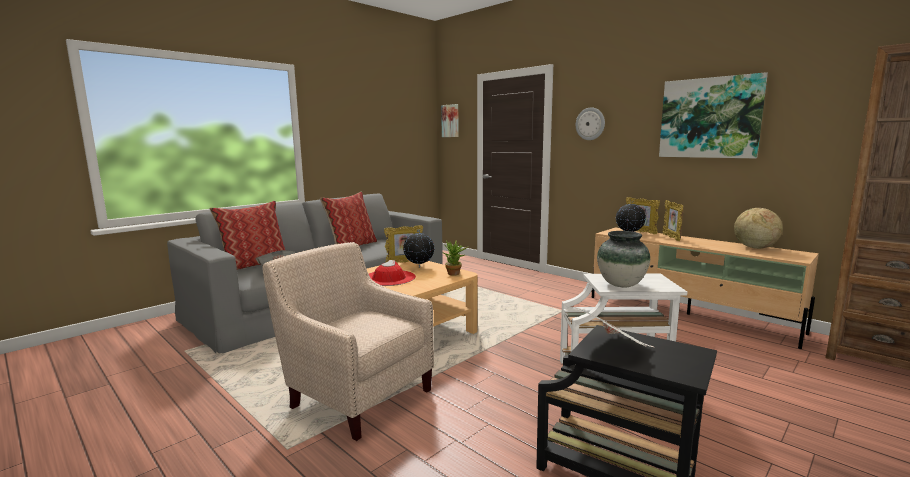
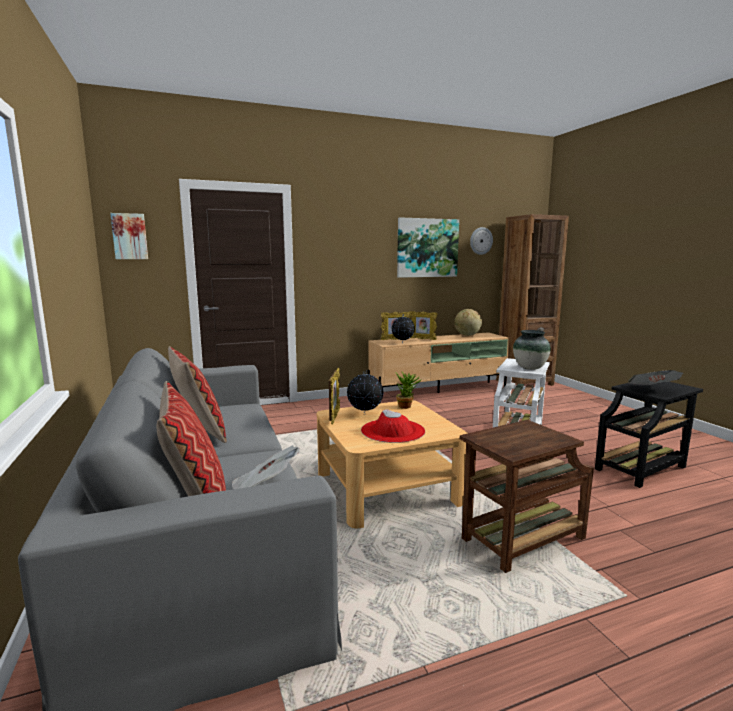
camera: 65 degrees left, 0 degrees up
beige armchair [262,242,434,441] -> brown side table [460,420,594,573]
wall clock [576,107,605,140] -> wall clock moved to [470,227,493,255]

